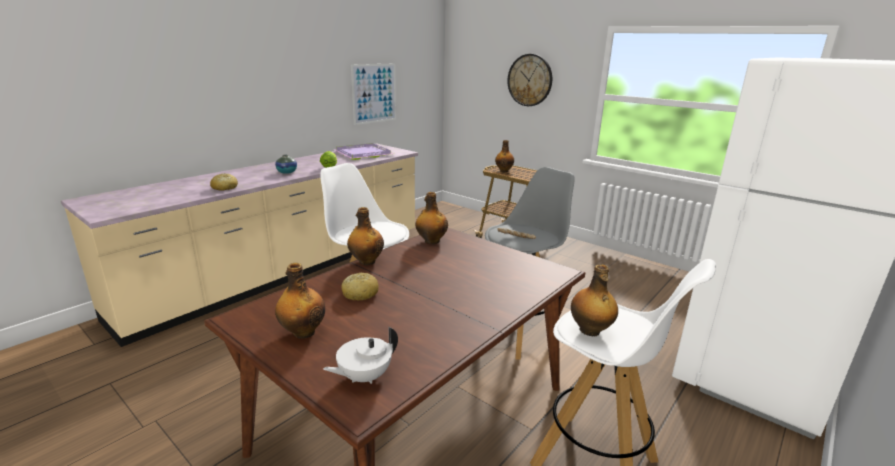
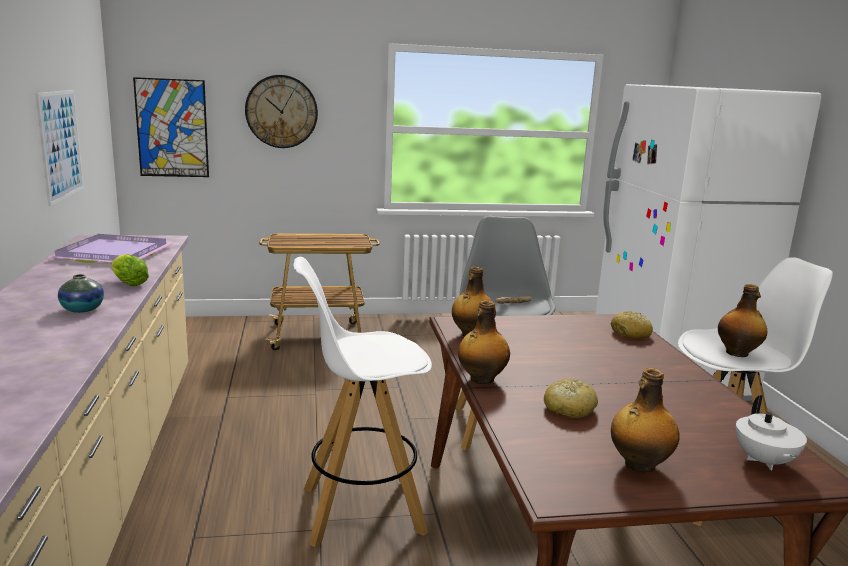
camera: 50 degrees left, 5 degrees down
bread [210,173,238,191] -> bread moved to [611,311,653,339]
bottle [495,140,514,172] -> none
none -> picture [133,77,209,177]

